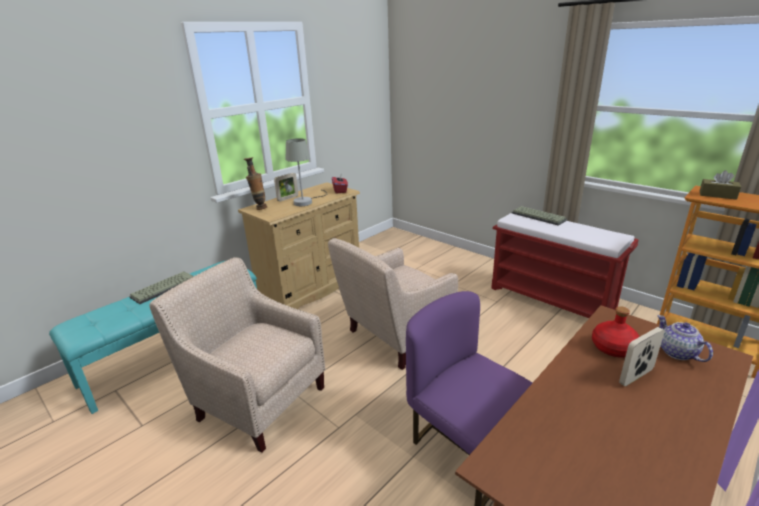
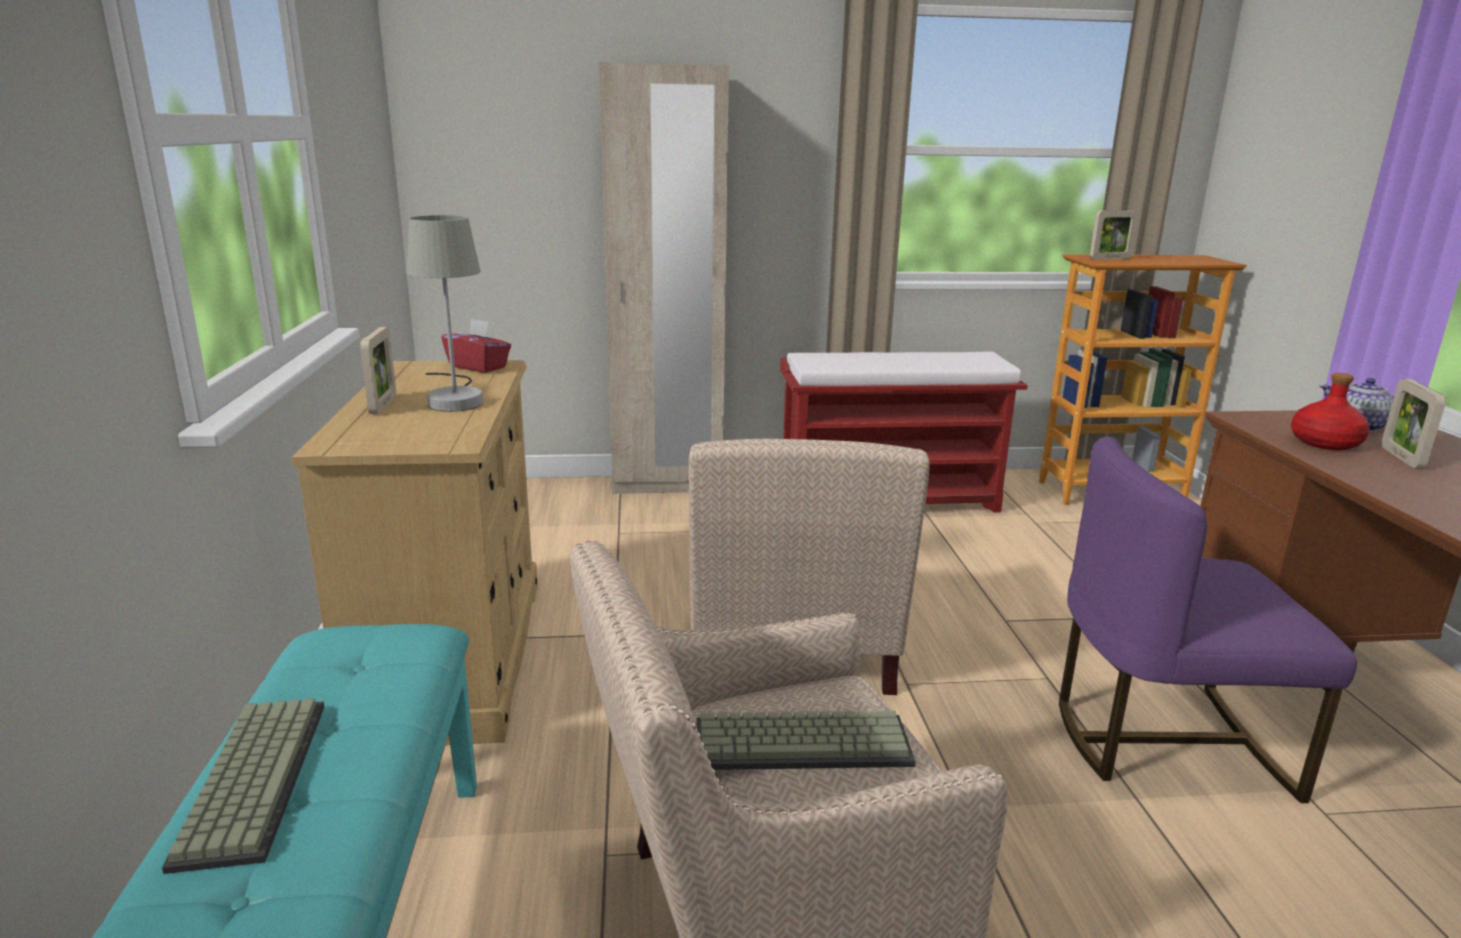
camera: 50 degrees left, 5 degrees down
vase [244,157,267,210] -> none
keyboard [512,206,567,226] -> keyboard moved to [696,711,916,770]
brown tissue box [700,170,741,200] -> picture frame [1090,210,1139,260]
none -> beige wardrobe [599,62,729,494]

